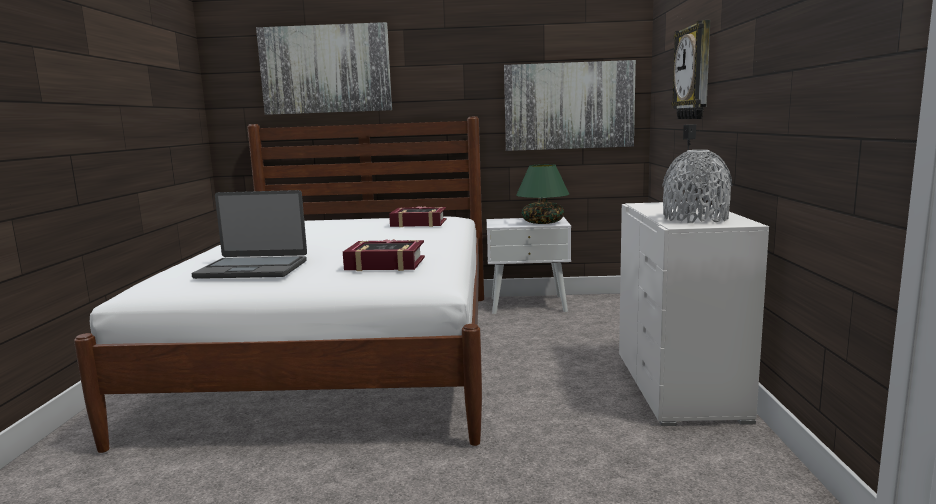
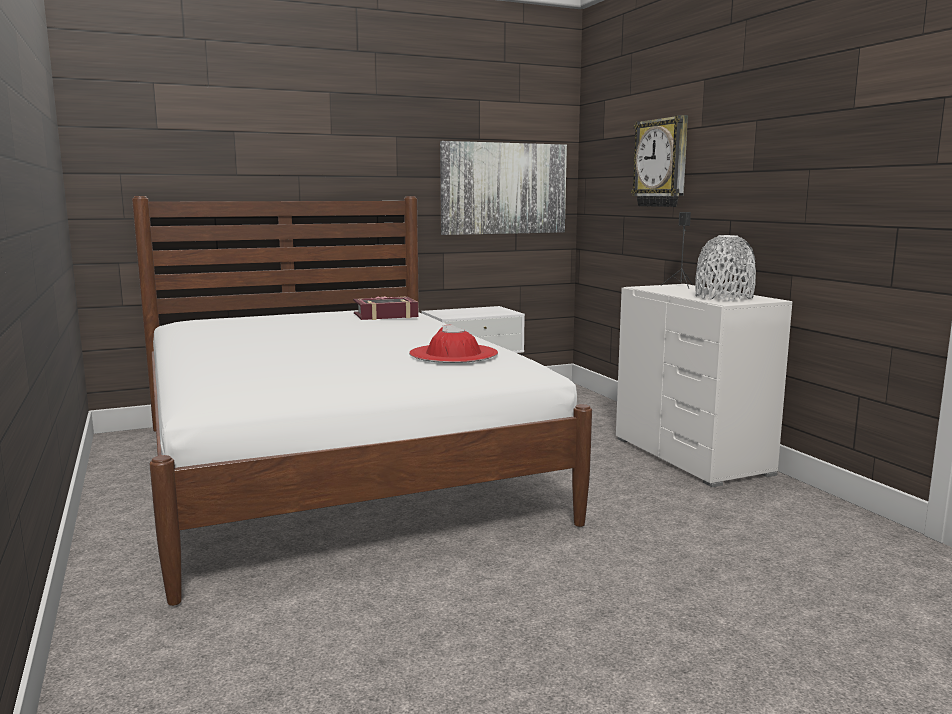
camera: 25 degrees left, 0 degrees up
laptop [191,190,307,279] -> none
picture [256,22,392,115] -> none
book [343,239,425,271] -> red hat [409,325,498,363]
green table lamp [516,164,569,224] -> none

